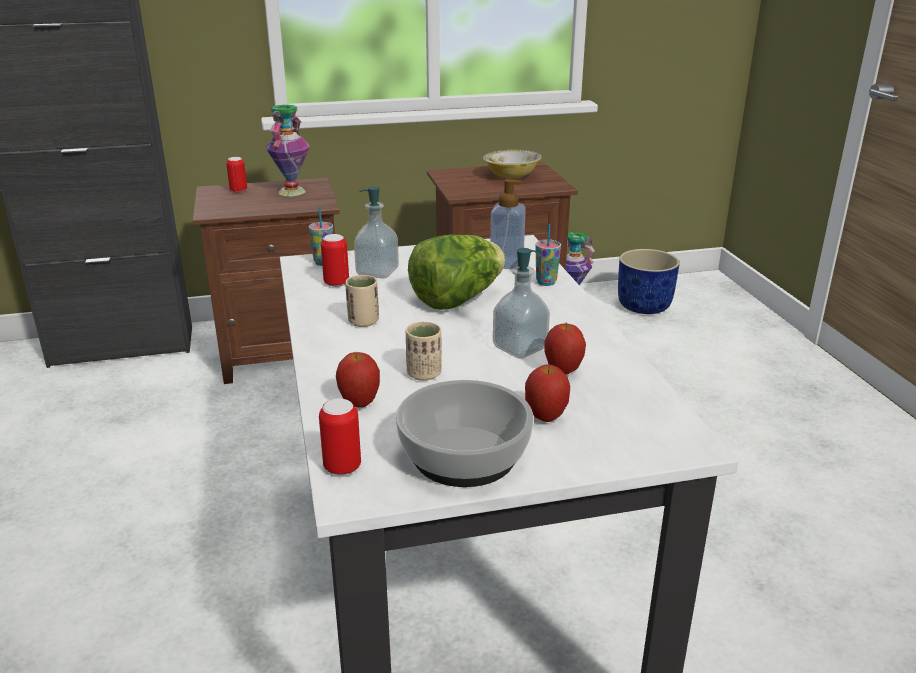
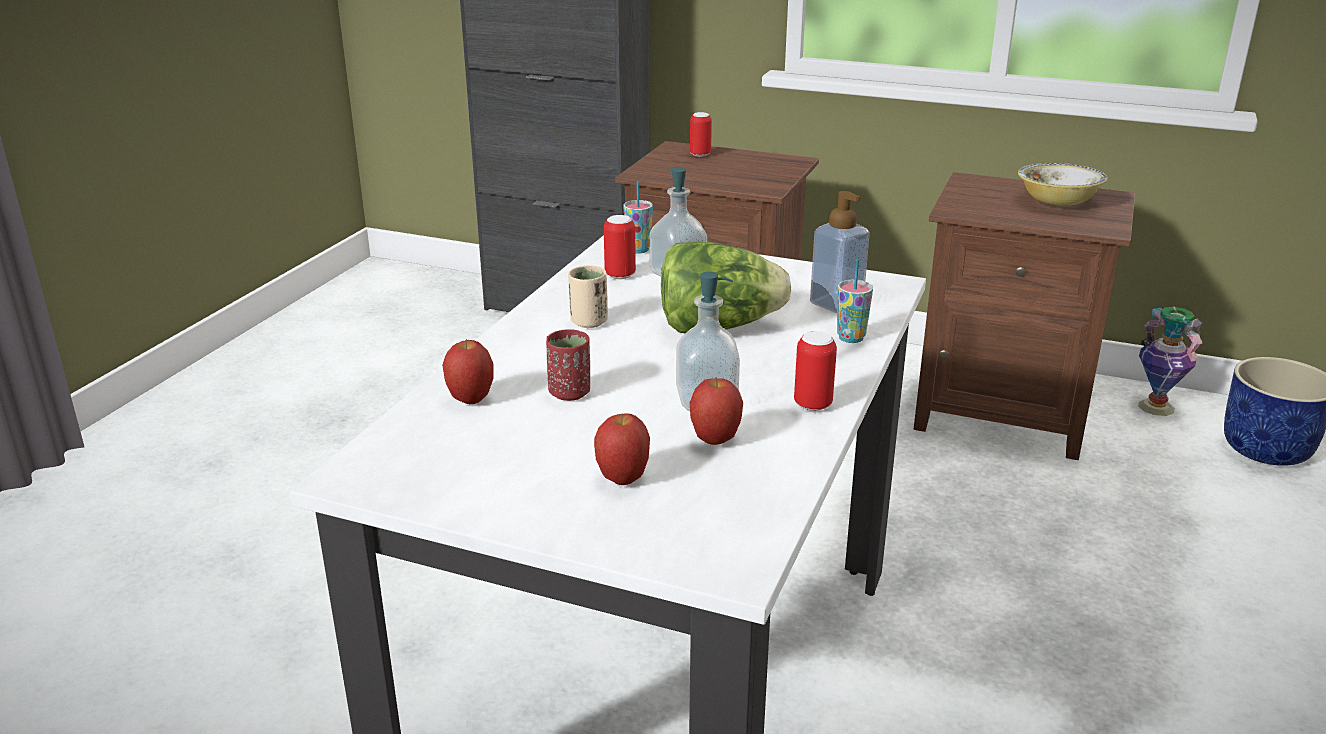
camera: 35 degrees right, 0 degrees up
vase [266,105,310,196] -> none
can [319,399,361,475] -> can moved to [794,331,837,411]
bowl [396,380,534,487] -> none
beige cup [406,322,442,381] -> red cup [546,329,590,401]

